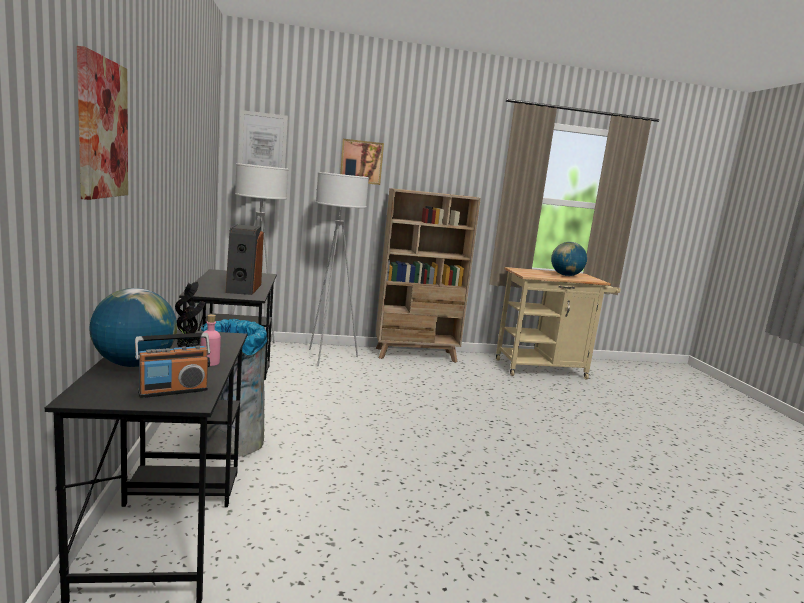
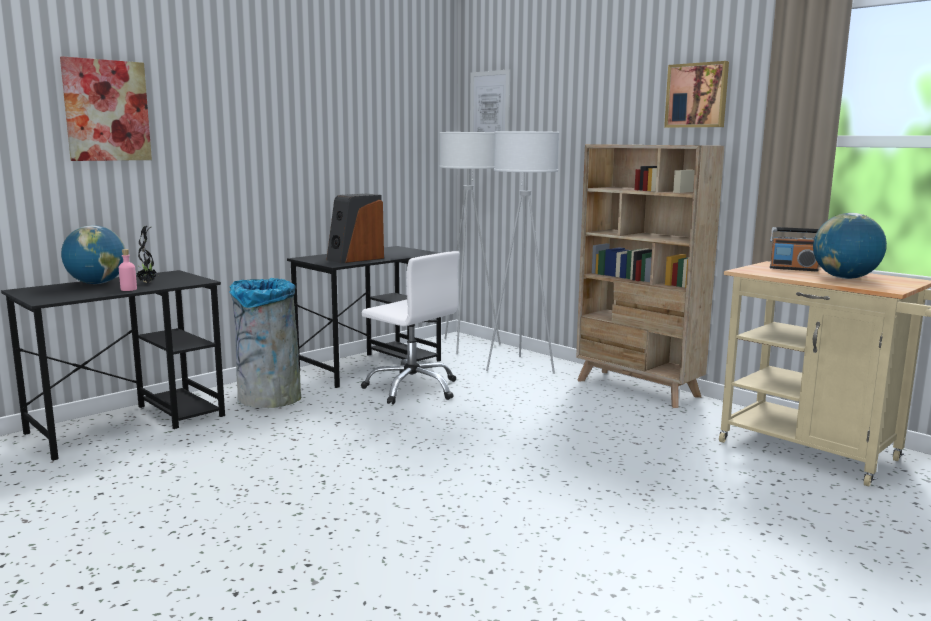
camera: 55 degrees right, 0 degrees up
radio [135,333,210,398] -> radio moved to [770,227,819,271]
picture [340,139,384,185] -> picture moved to [664,61,729,128]
none -> white office chair [361,251,459,405]

